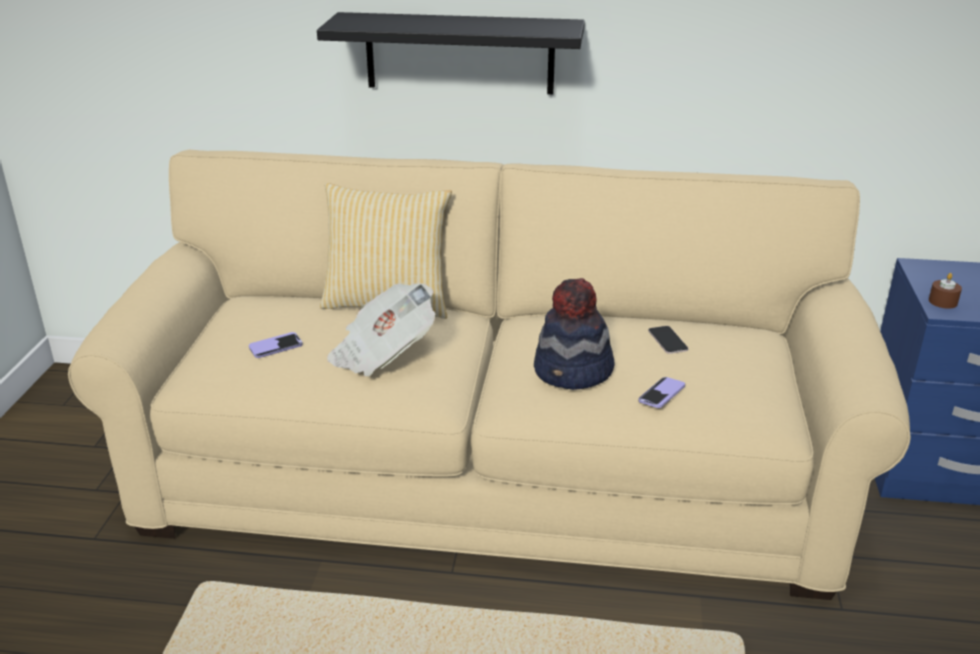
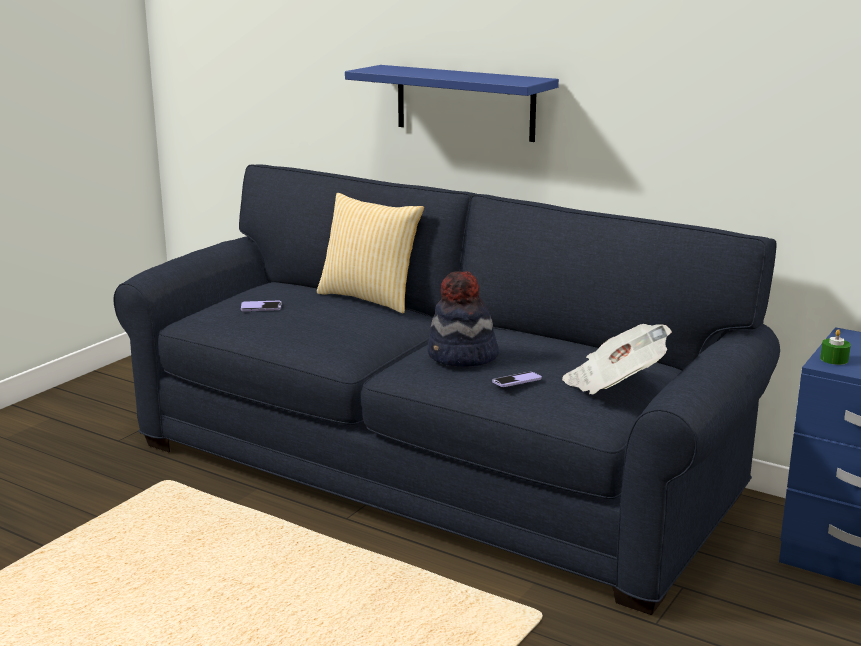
camera: 25 degrees right, 10 degrees down
beige sofa [68,150,911,600] -> blue sofa [113,164,780,615]
black shelf [317,12,585,94] -> blue shelf [345,65,559,142]
newspaper [327,283,435,377] -> newspaper moved to [562,324,672,394]
phone [648,326,689,354] -> none
brown candle [929,273,962,309] -> green candle [820,329,851,365]

